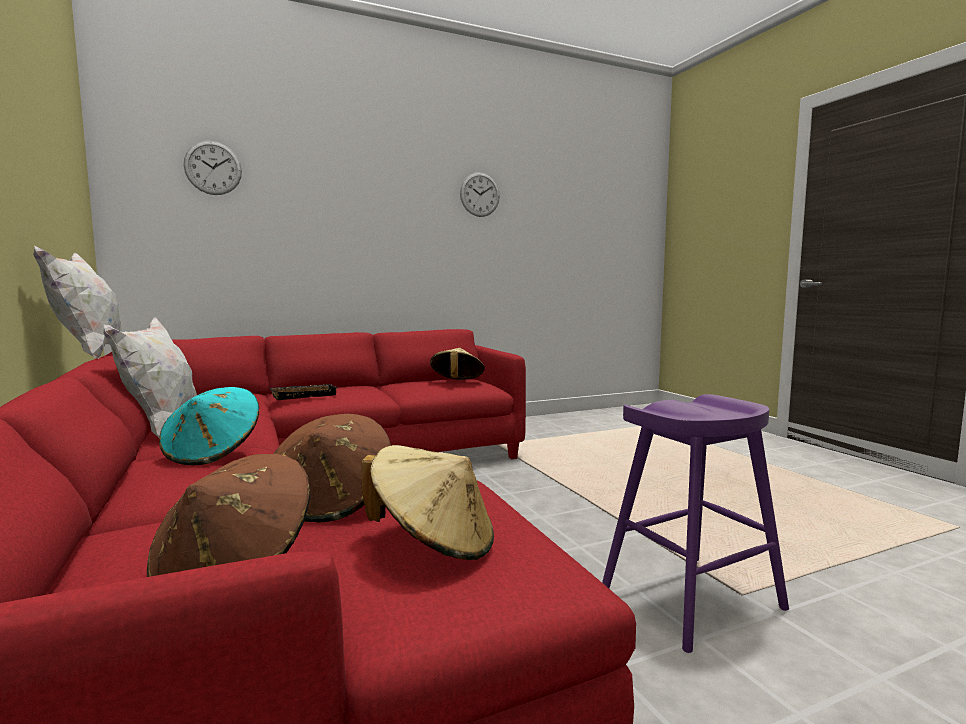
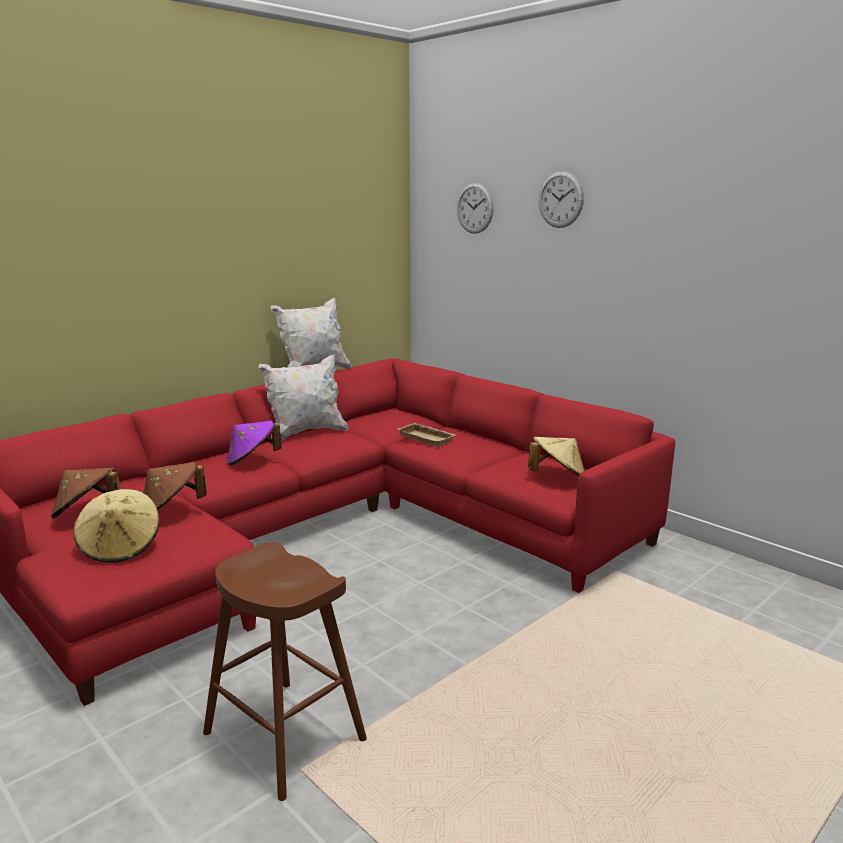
camera: 70 degrees right, 10 degrees up
turquoise hat [159,387,259,465] -> purple hat [226,421,282,466]
black tray [269,384,338,400] -> beige tray [397,423,455,447]
wall clock [460,172,500,217] -> wall clock moved to [539,171,584,228]
purple stool [602,394,789,653] -> brown stool [203,542,367,801]

